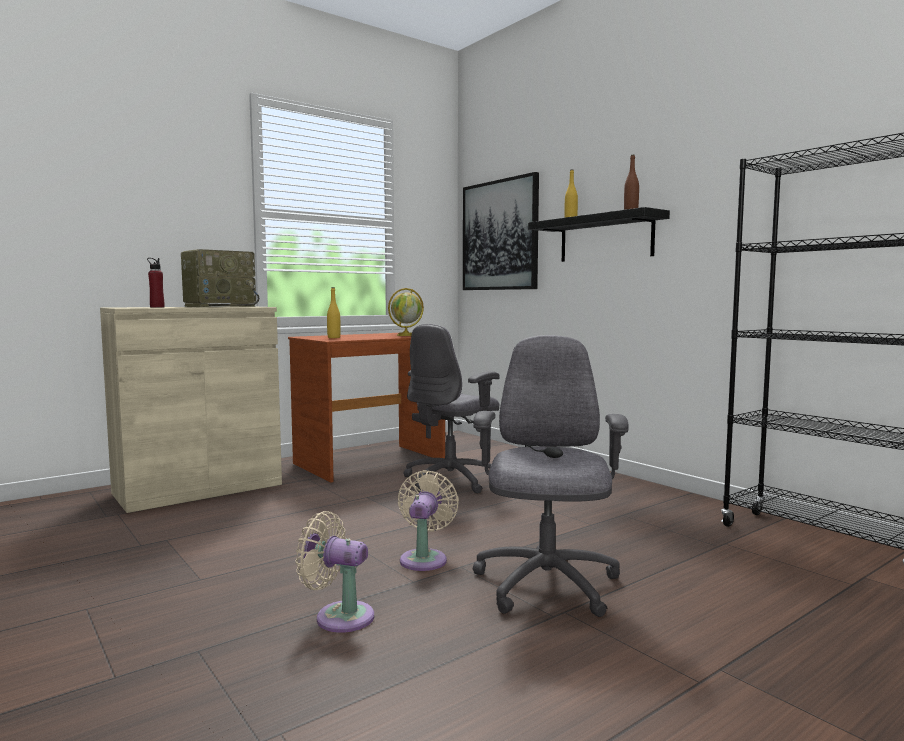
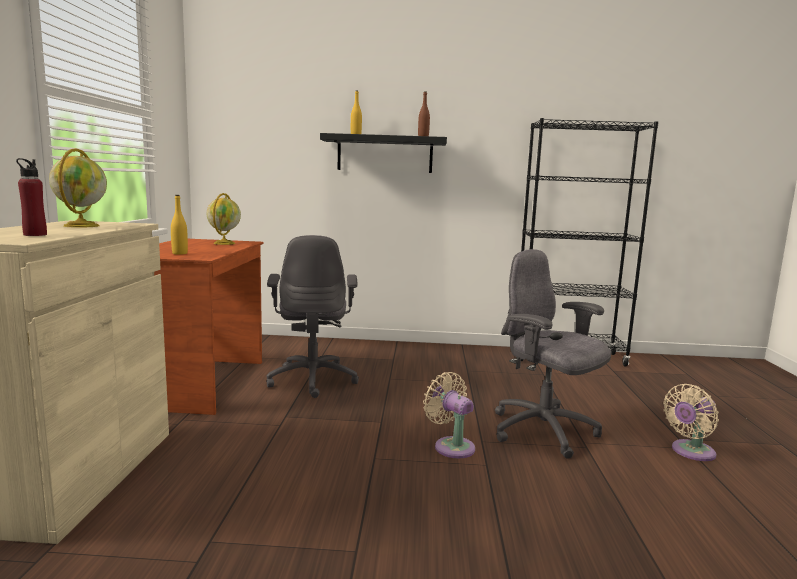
camera: 50 degrees left, 5 degrees up
radio [181,249,259,307] -> globe [49,148,107,228]
beige fan [295,511,374,633] -> beige fan moved to [663,384,719,461]
picture [463,172,539,290] -> none

